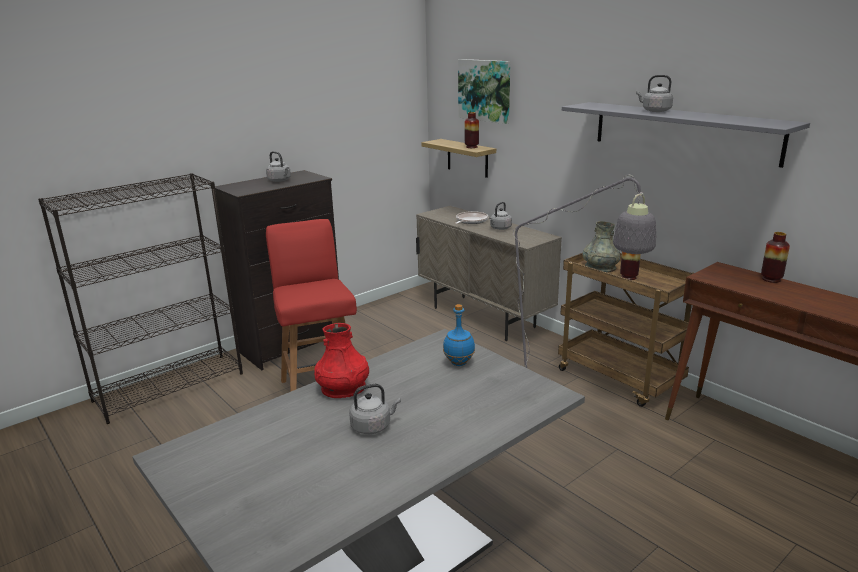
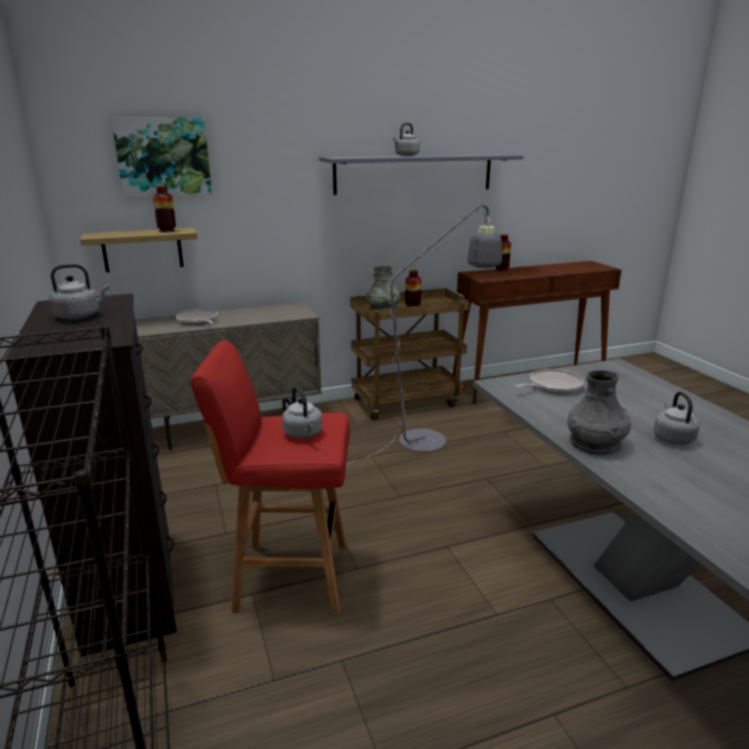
camera: 70 degrees left, 0 degrees up
red vase [314,323,369,398] -> grey vase [567,370,631,455]
blue bottle [443,304,475,366] -> frying pan [515,369,584,394]
grey kettle [489,202,512,230] -> grey kettle moved to [282,386,322,439]

